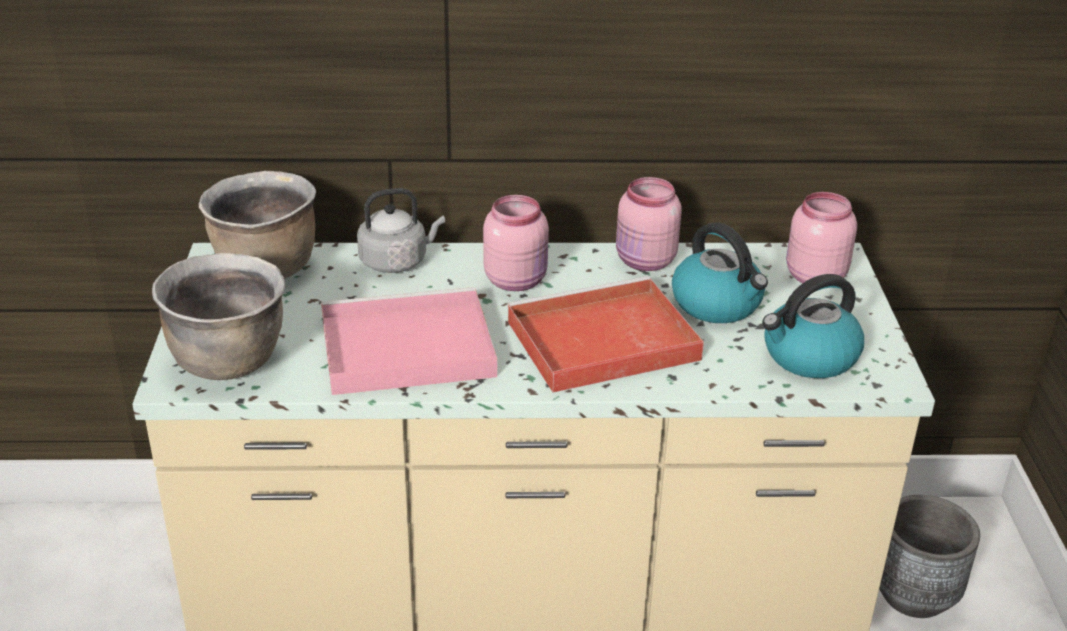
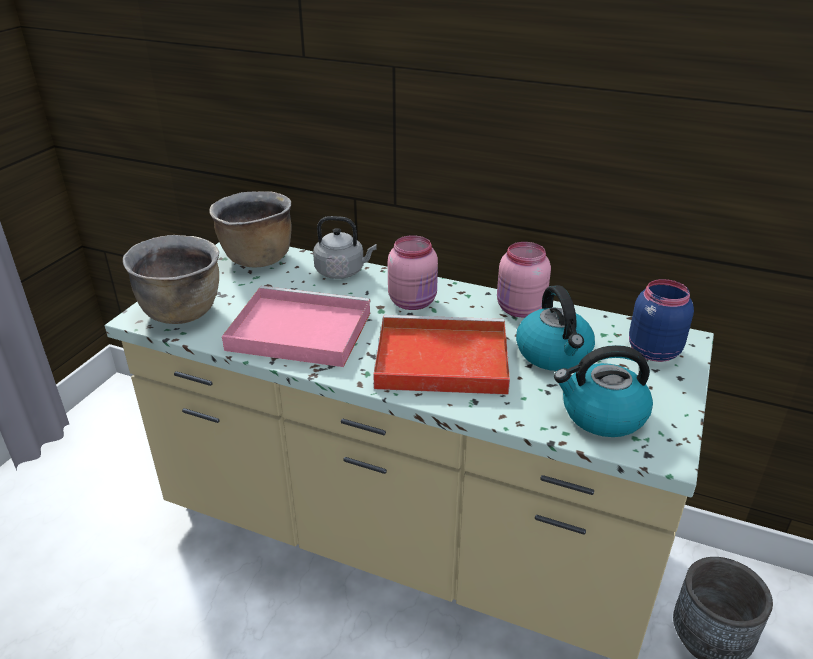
camera: 25 degrees right, 0 degrees up
pink jar [786,192,857,283] -> blue jar [629,279,694,362]

